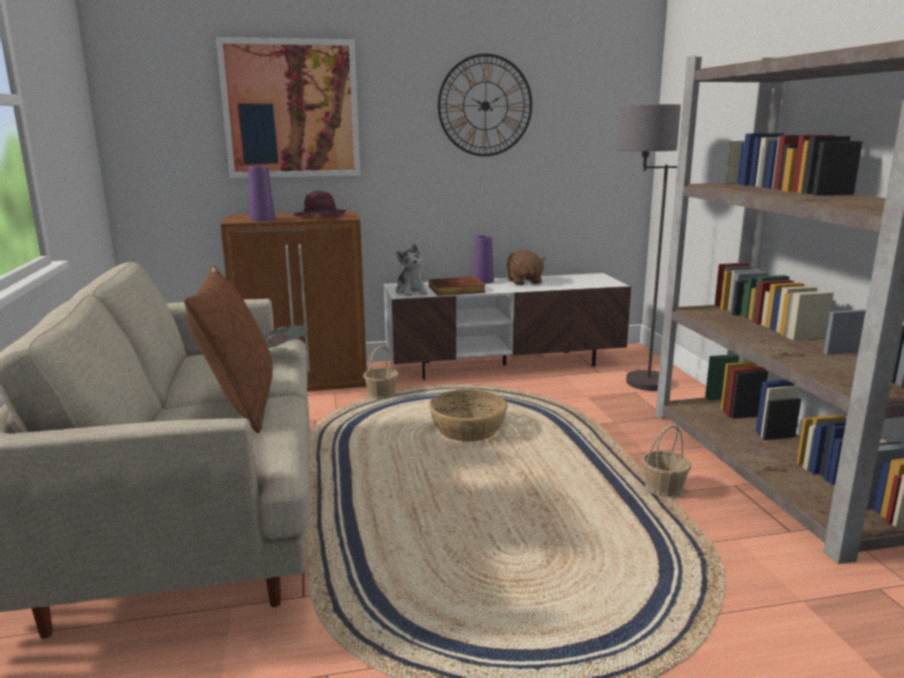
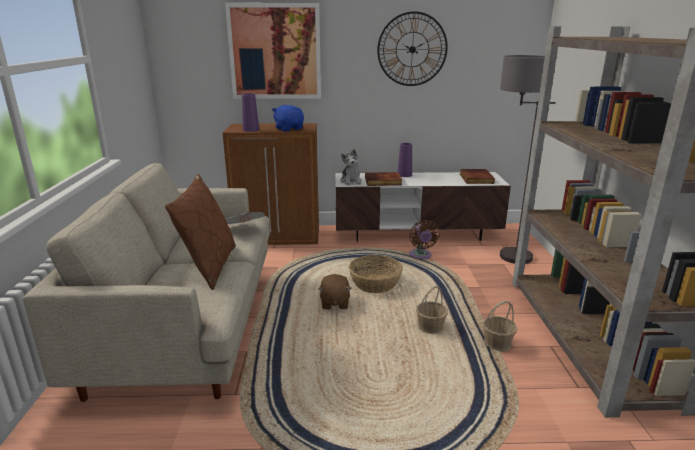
camera: 10 degrees right, 5 degrees up
purple hat [294,191,346,217] -> blue plush toy [272,105,304,131]
basket [363,346,399,399] -> basket moved to [416,286,448,334]
brown plush toy [507,250,546,285] -> brown plush toy moved to [318,274,352,309]
none -> brown fan [409,220,440,259]
none -> book [460,169,495,184]

